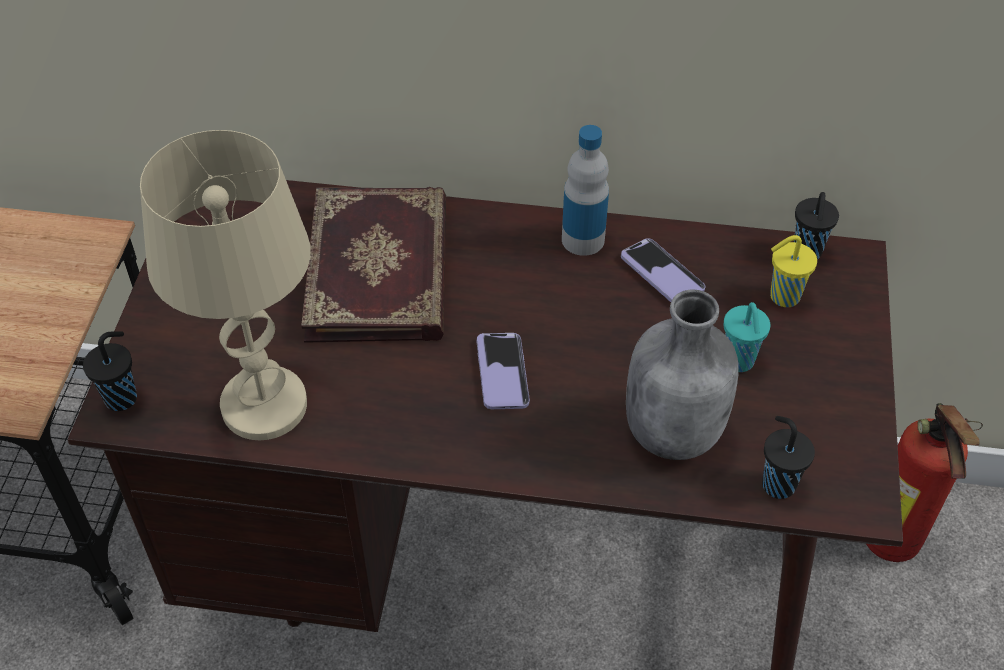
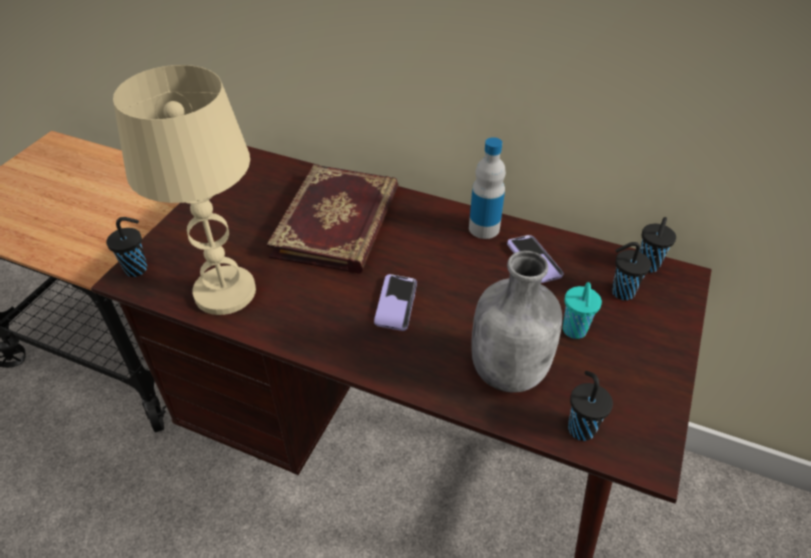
camera: 15 degrees right, 5 degrees down
yellow cup [770,235,817,307] -> black cup [612,242,651,300]
fire extinguisher [866,403,983,562] -> none

